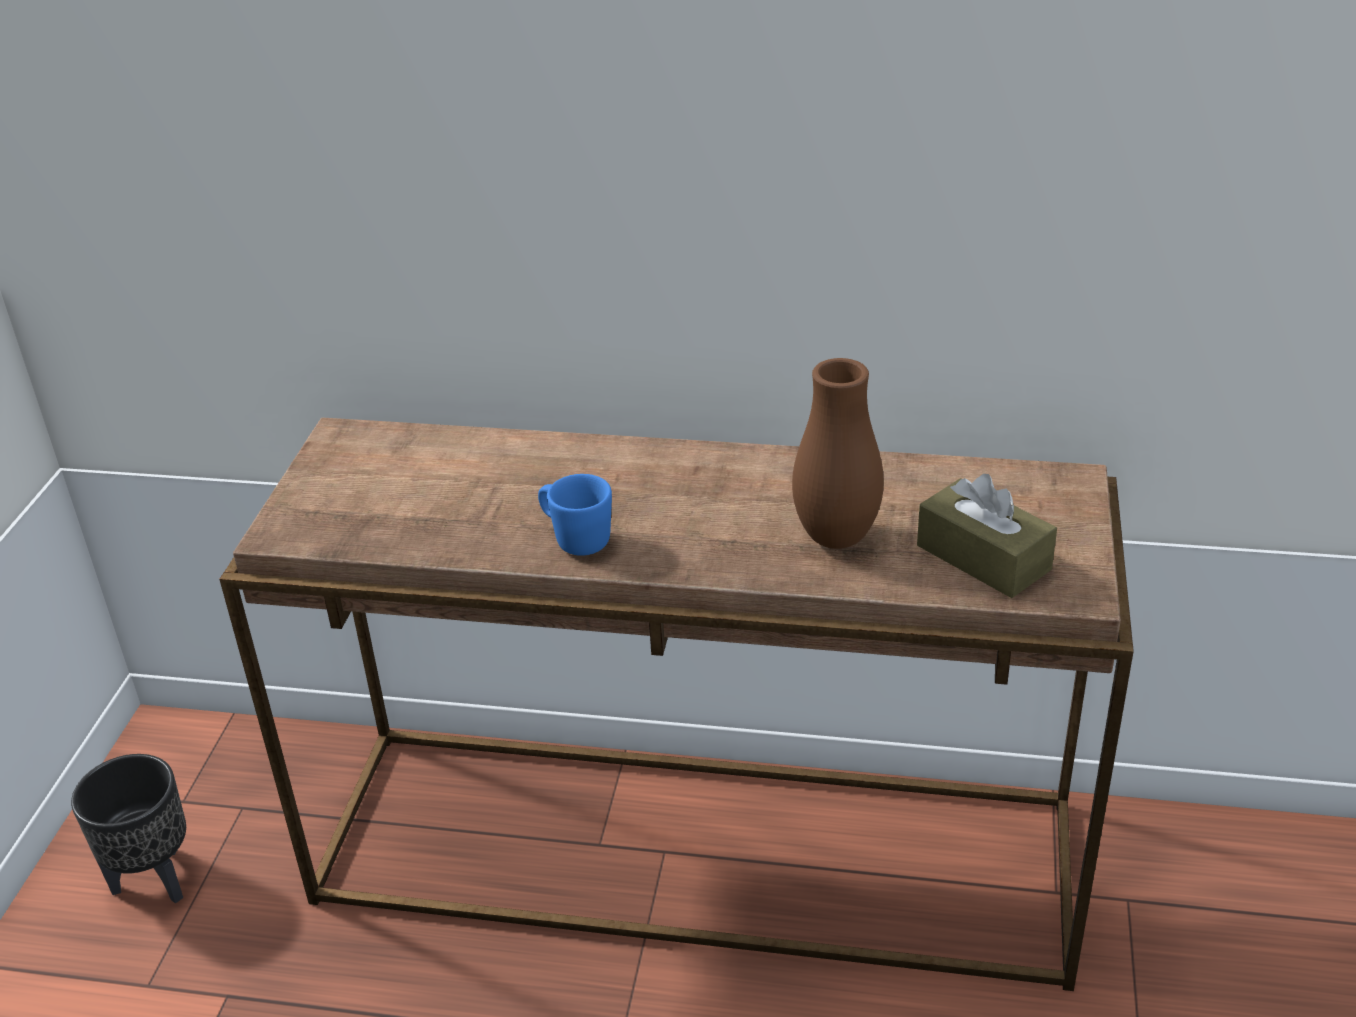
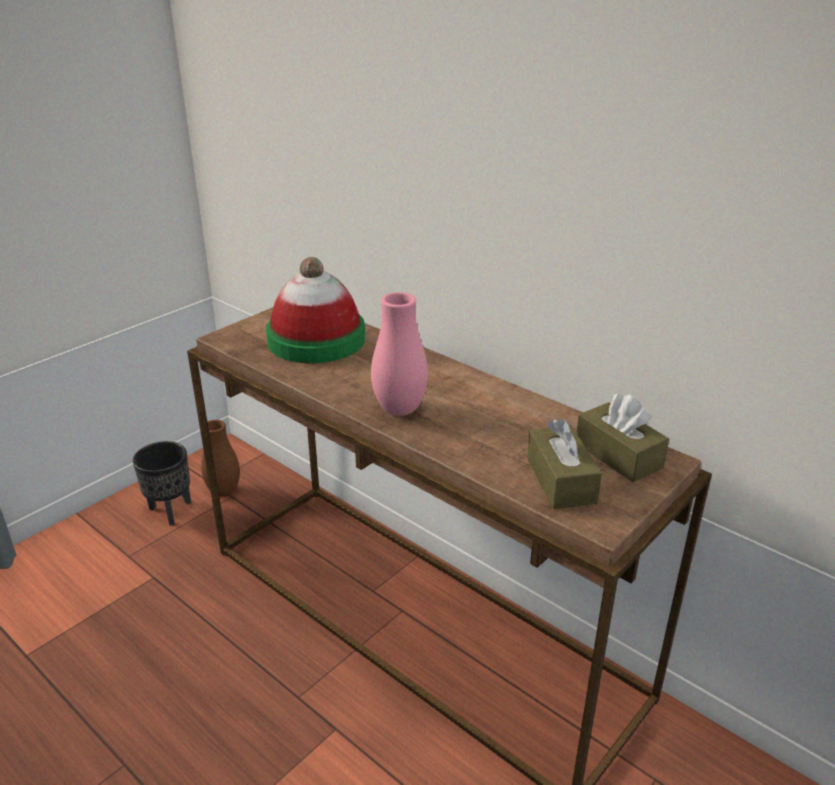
camera: 30 degrees right, 5 degrees down
blue mug [538,474,612,556] -> none
brown vase [792,358,884,549] -> brown vase moved to [201,420,240,497]
none -> hat [266,257,365,363]
none -> pink vase [371,292,428,416]
none -> brown tissue box [576,394,669,482]

